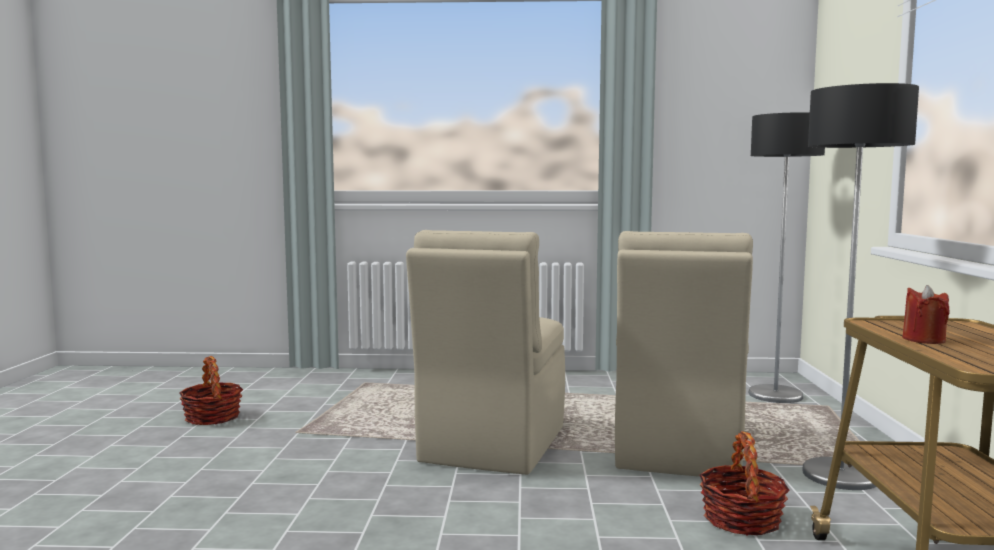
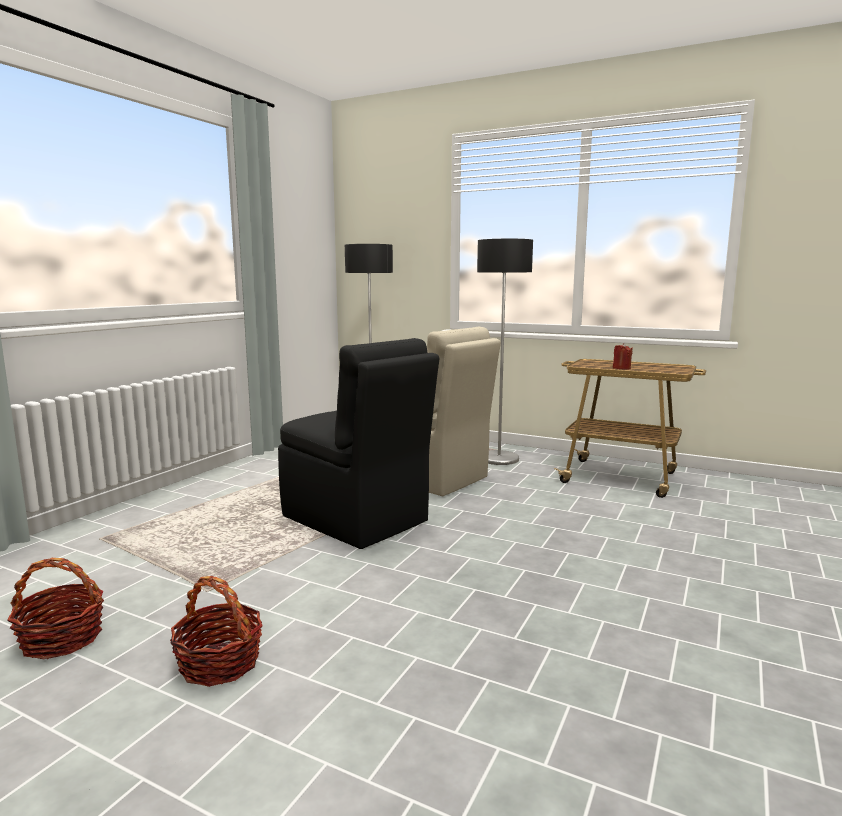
camera: 65 degrees left, 5 degrees up
beige chair [406,230,565,475] -> black chair [278,338,439,549]
basket [700,431,790,536] -> basket moved to [170,576,263,687]

